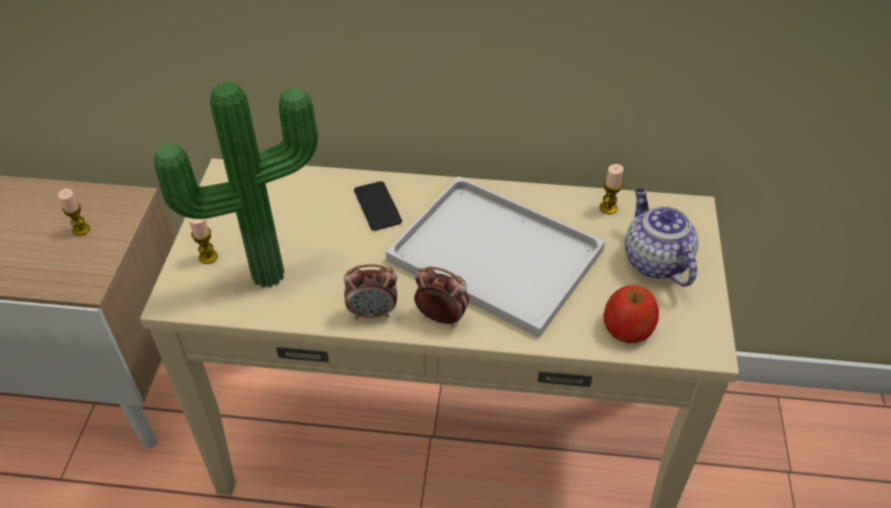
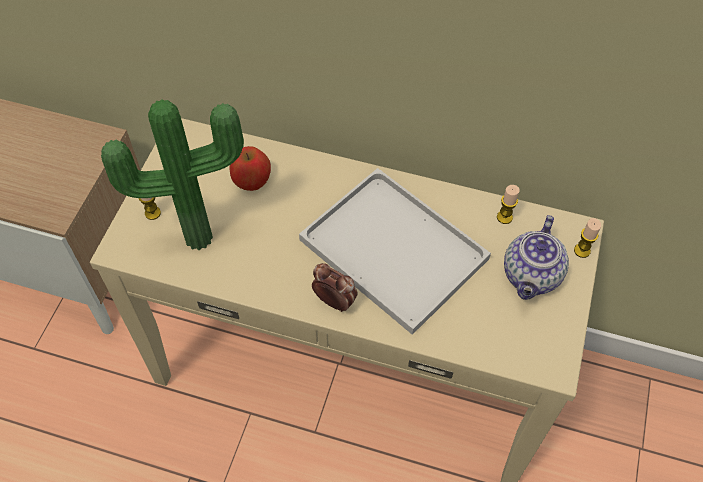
camera: 10 degrees right, 10 degrees up
candle [58,189,90,236] -> candle moved to [574,218,601,258]
alarm clock [344,264,397,319] -> none
phone [354,181,402,231] -> none
apple [603,285,659,343] -> apple moved to [230,146,271,191]
teapot [625,188,698,287] -> teapot turned 150 degrees counterclockwise [504,215,569,300]

